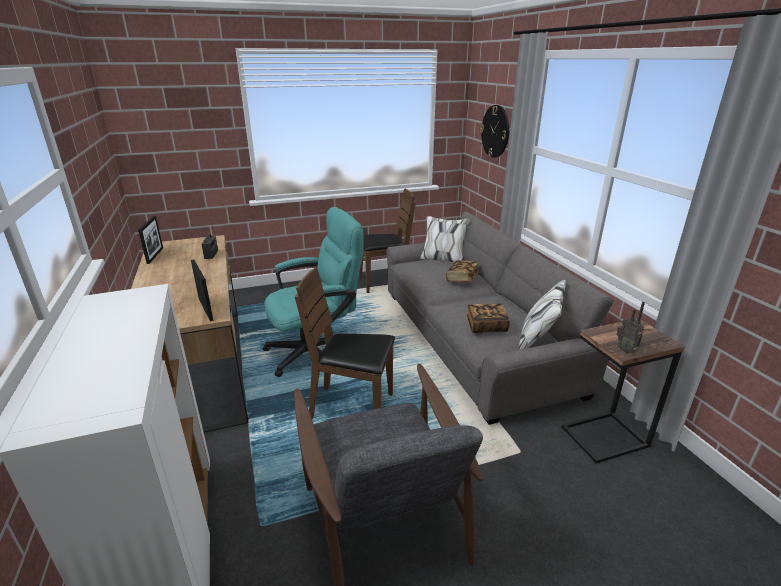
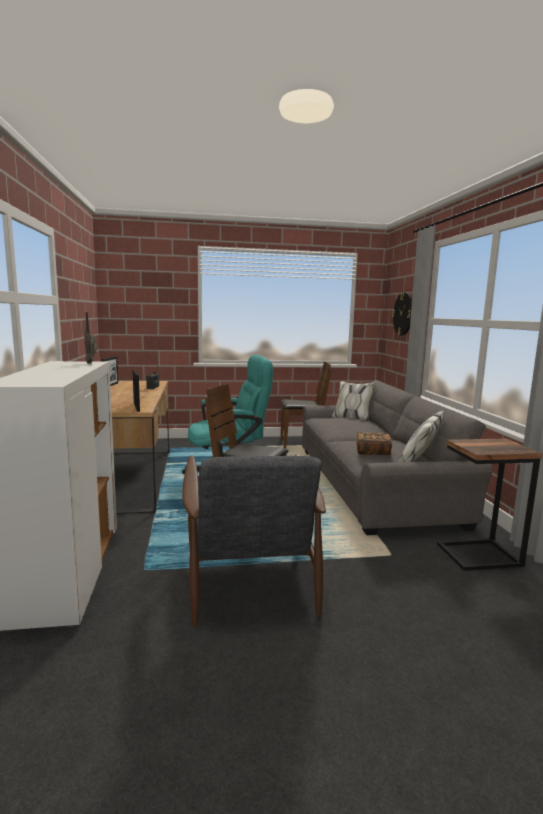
camera: 10 degrees right, 15 degrees down
book [446,260,479,282] -> none
radio [616,302,645,353] -> radio moved to [84,312,97,364]

